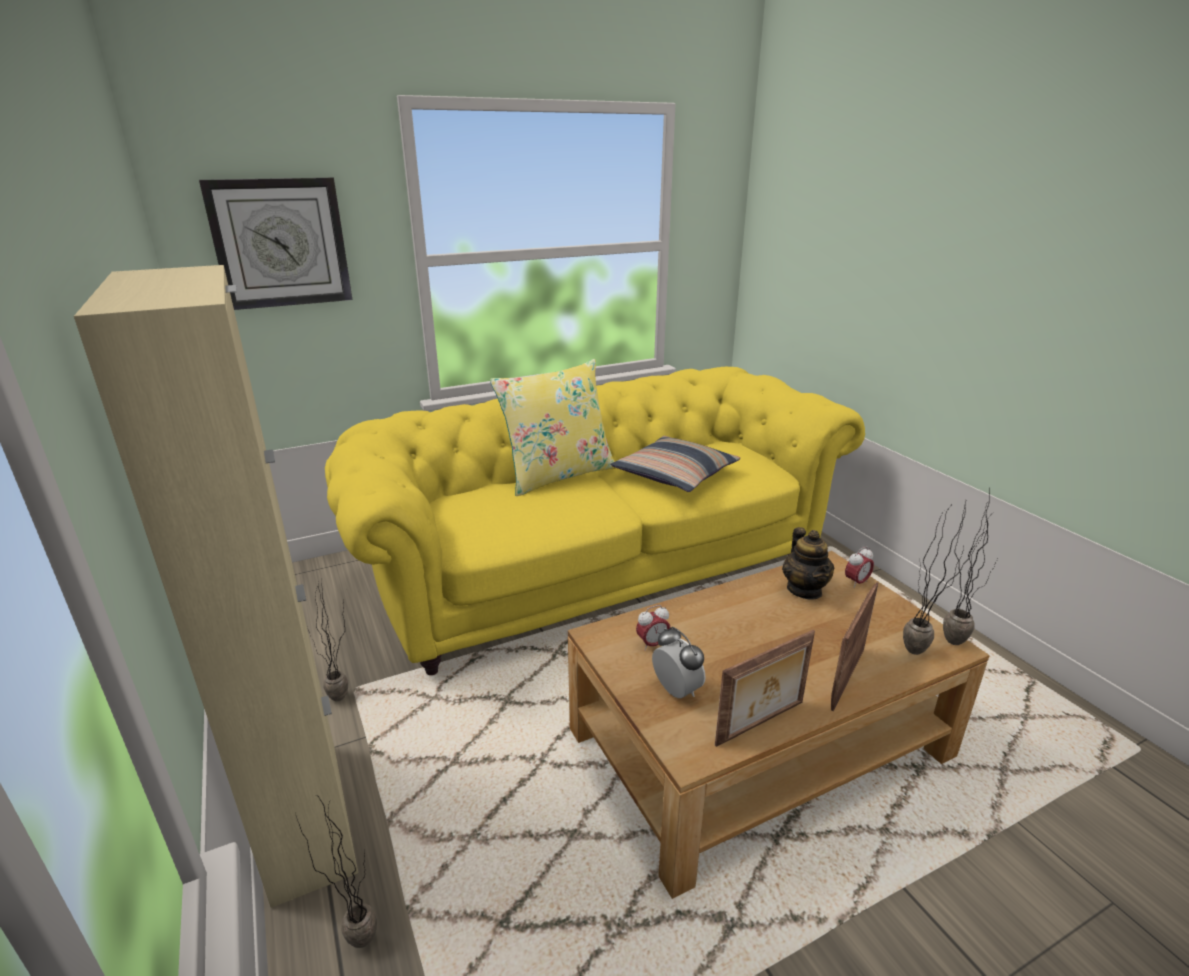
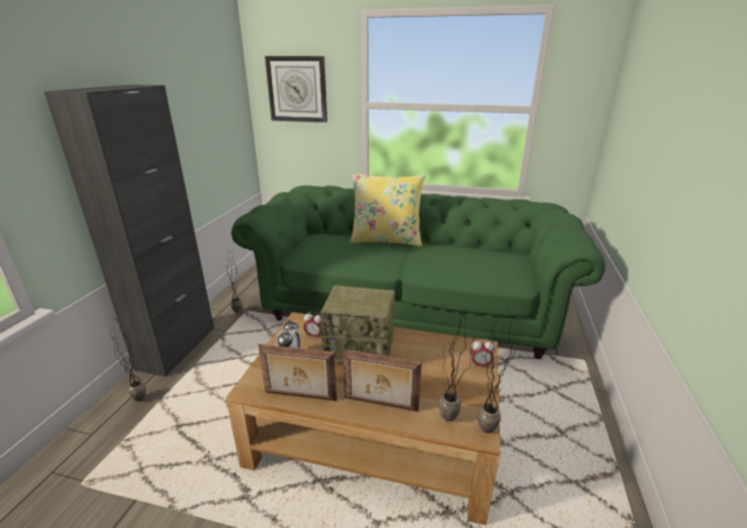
camera: 40 degrees right, 0 degrees up
beige cabinet [74,265,358,908] -> black cabinet [44,85,214,377]
yellow sofa [325,367,865,675] -> green sofa [231,185,606,359]
pillow [611,436,740,492] -> none
teapot [782,527,834,600] -> none
picture frame [831,582,879,711] -> picture frame turned 150 degrees counterclockwise [343,349,422,412]
none -> radio [320,285,395,364]

